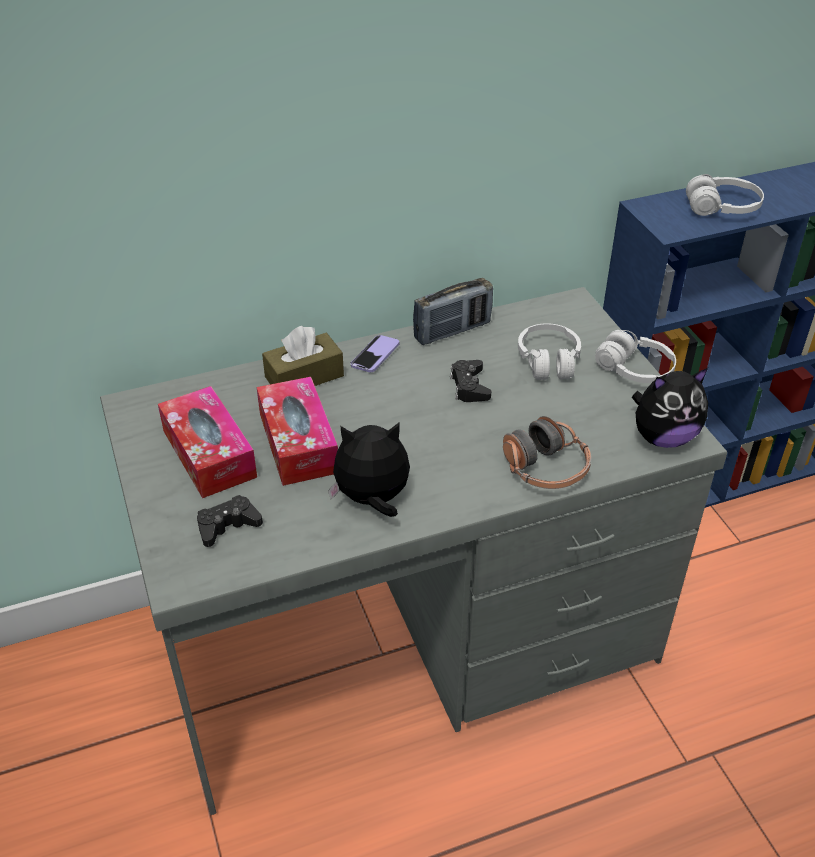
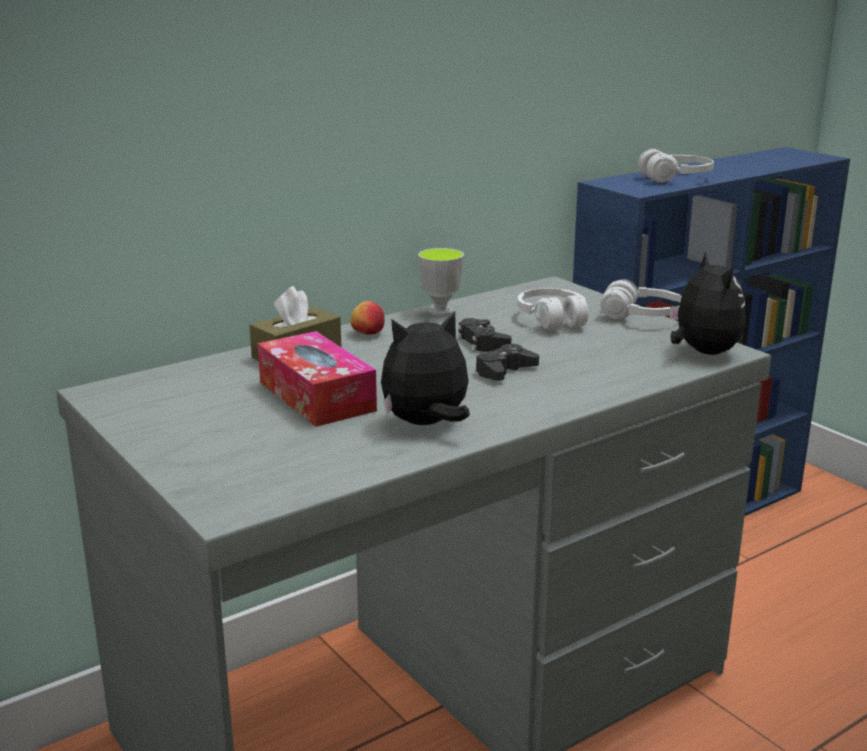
camera: 15 degrees left, 20 degrees down
tissue box [158,386,257,498] -> none
black game controller [197,495,263,547] -> black game controller moved to [476,344,539,381]
phone [351,335,400,372] -> apple [350,301,385,335]
radio [413,278,493,345] -> cup [418,248,464,316]
headphones [503,416,591,489] -> none
plush toy [632,368,708,448] -> plush toy turned 75 degrees counterclockwise [670,252,746,355]

